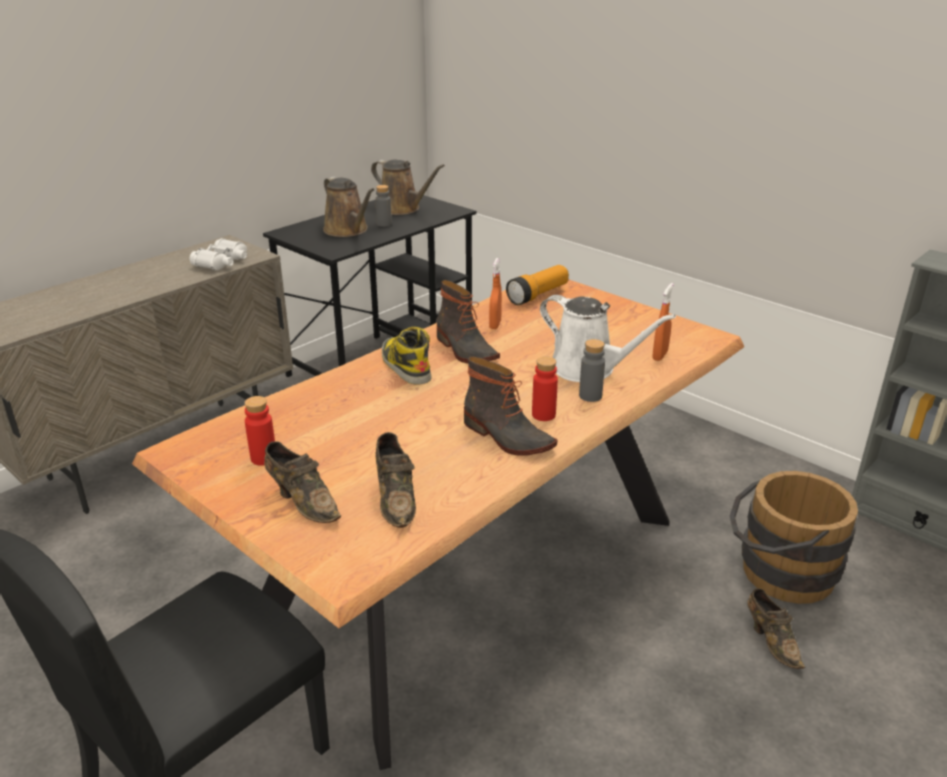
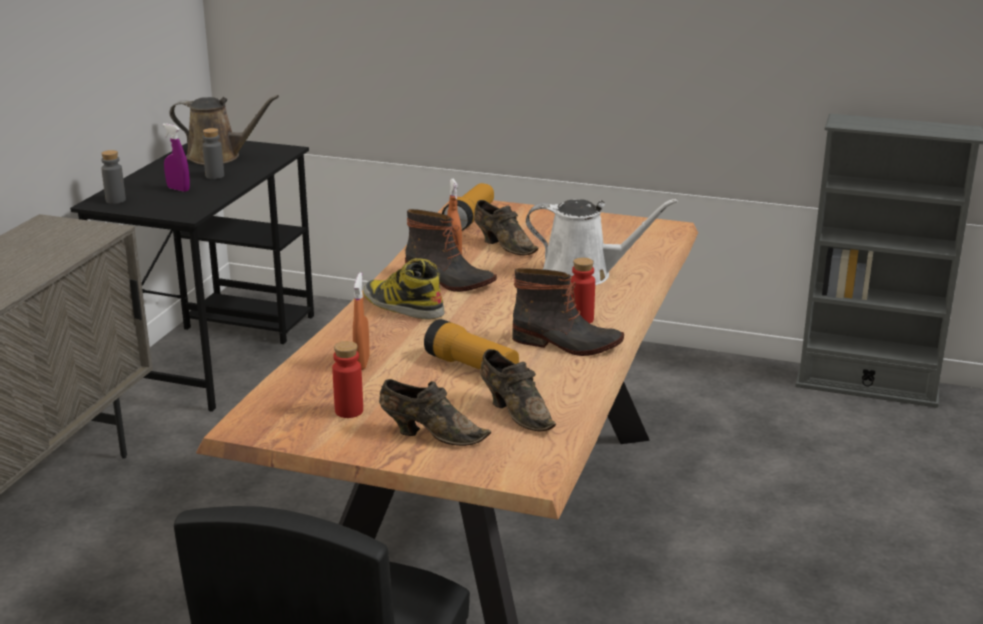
camera: 25 degrees left, 5 degrees down
white binoculars [190,238,247,270] -> none
brown watering can [323,176,375,237] -> purple spray bottle [162,123,190,192]
grey bottle [579,339,605,402] -> grey bottle moved to [101,150,126,204]
orange spray bottle [653,283,674,361] -> orange spray bottle moved to [353,273,370,370]
brown bucket [729,471,858,604] -> none
brown shoe [747,588,805,669] -> brown shoe moved to [474,200,539,255]
none -> flashlight [424,319,519,370]

